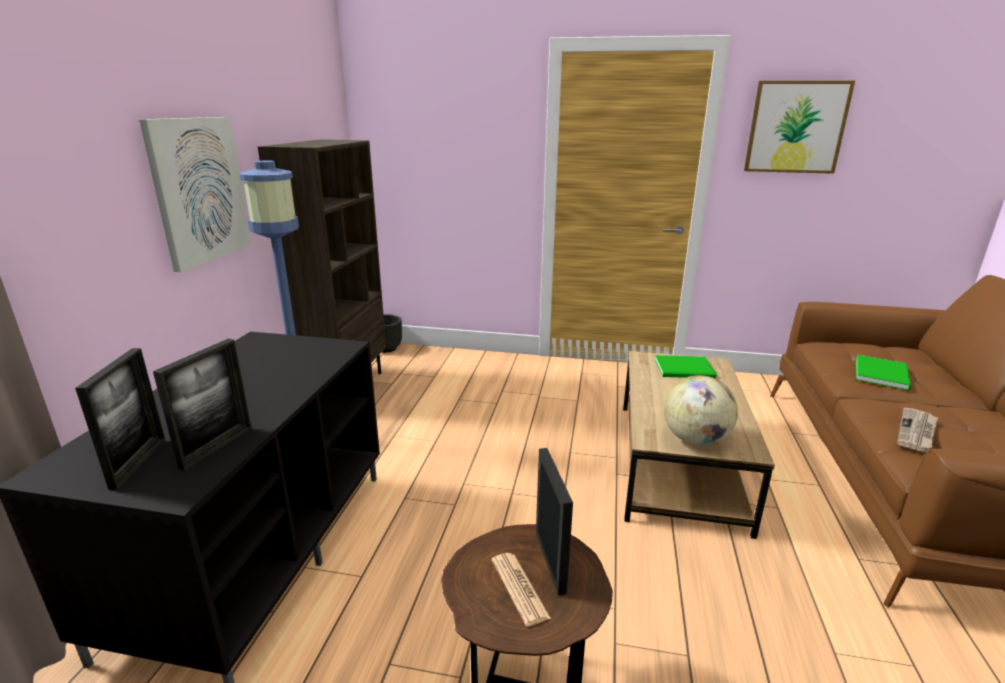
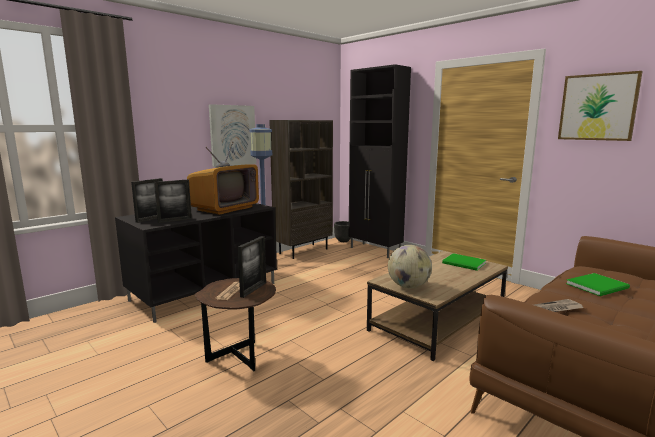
camera: 35 degrees right, 10 degrees down
none -> television [187,141,259,215]
none -> black cabinet [349,64,411,258]

